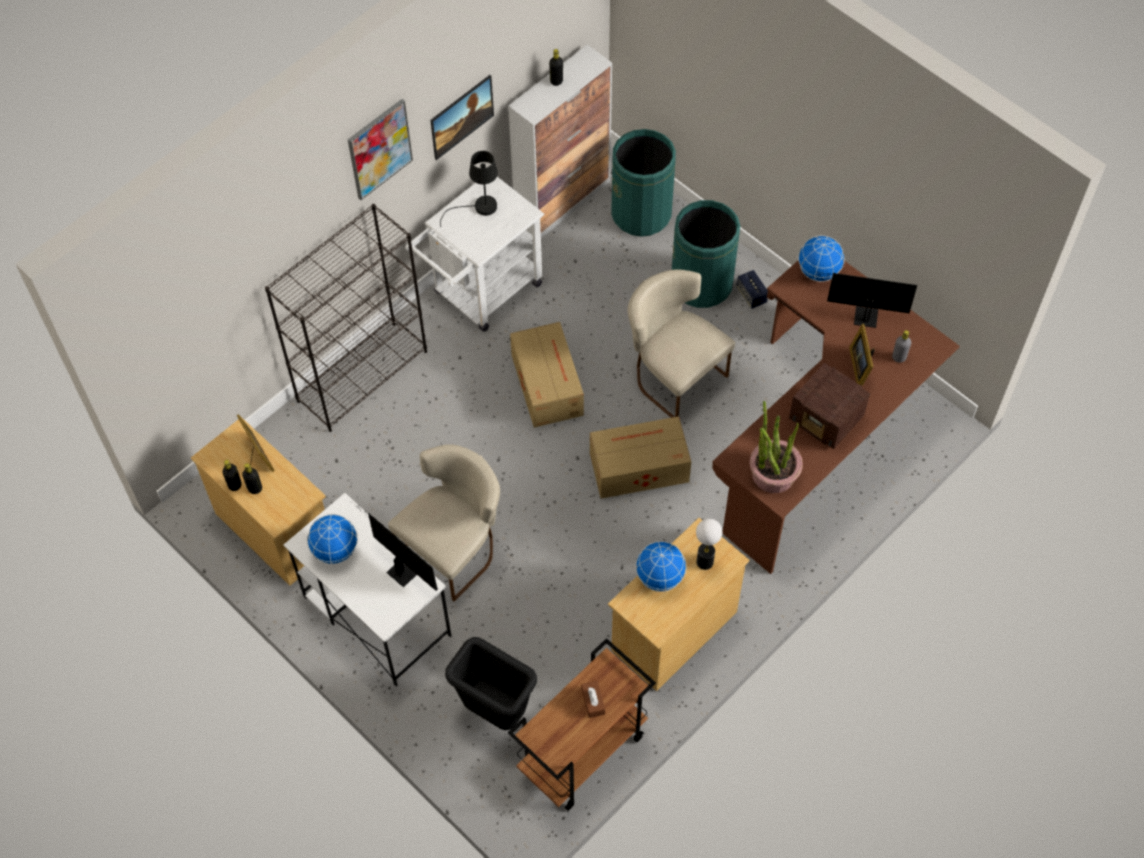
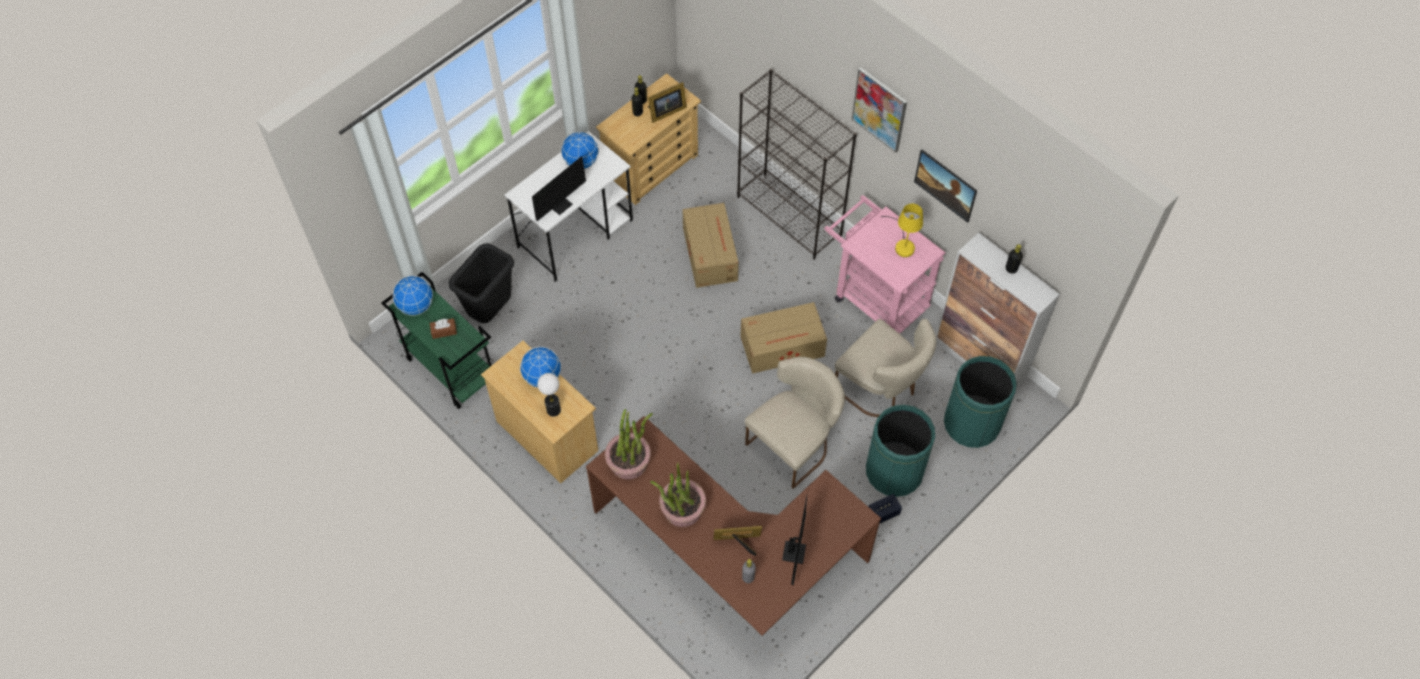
camera: 90 degrees right, 0 degrees up
beige chair [388,444,500,601] -> beige chair moved to [835,319,937,417]
white cart [405,177,544,332] -> pink cart [824,195,946,334]
black table lamp [440,151,498,227] -> yellow table lamp [881,204,923,257]
brown cart [508,638,656,811] -> green cart [381,272,493,409]
cardboard box [590,416,691,499] -> cardboard box moved to [682,203,739,288]
radio [789,363,870,449] -> potted plant [650,463,706,527]
globe [798,235,845,282] -> globe moved to [393,275,433,316]

